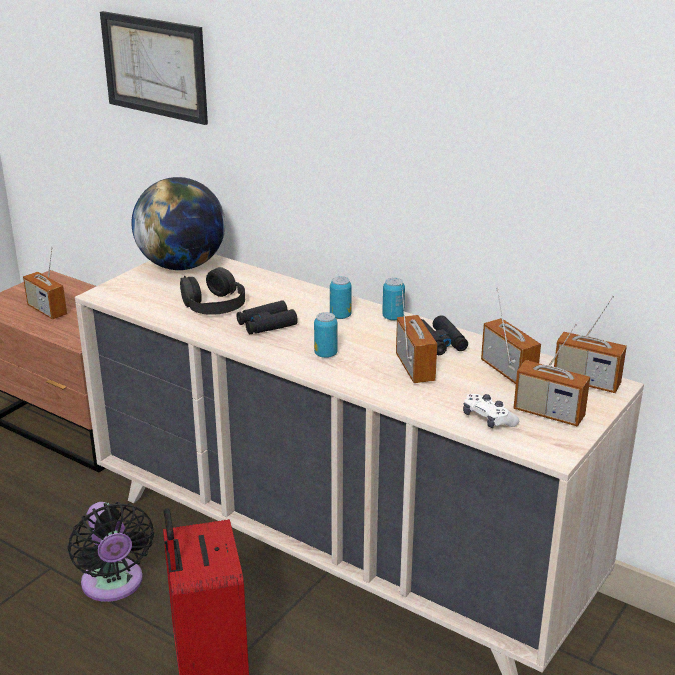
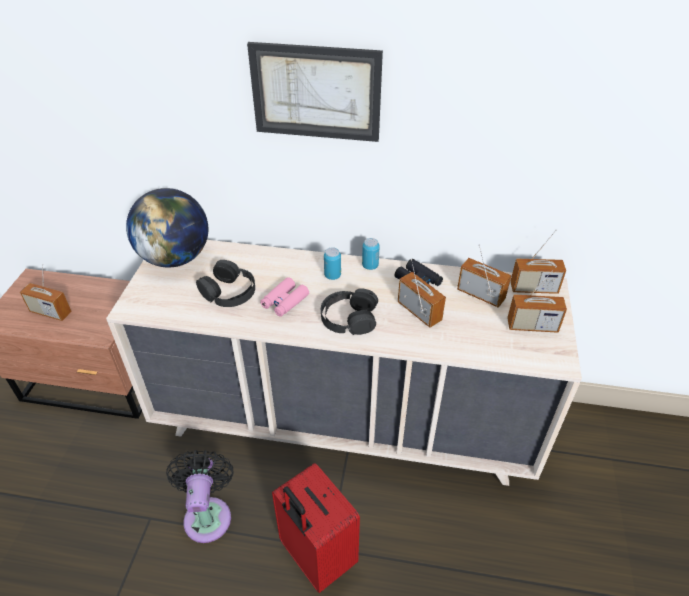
camera: 25 degrees left, 15 degrees up
black fan [68,502,154,602] -> black fan turned 135 degrees counterclockwise [166,450,233,543]
picture [100,11,208,125] -> picture moved to [247,42,383,142]
black binoculars [237,300,298,334] -> pink binoculars [260,277,309,317]
can [314,312,338,358] -> black headphones [321,288,378,335]
white game controller [463,394,519,428] -> none

